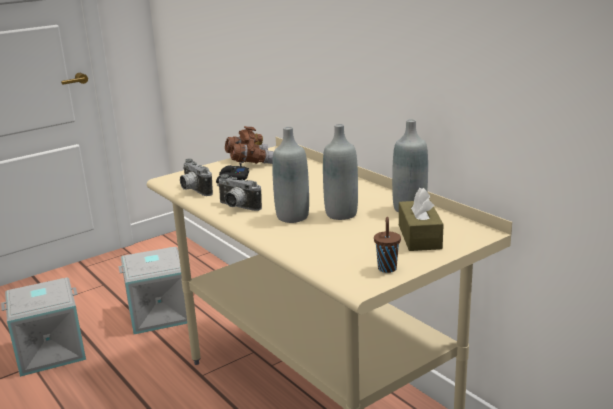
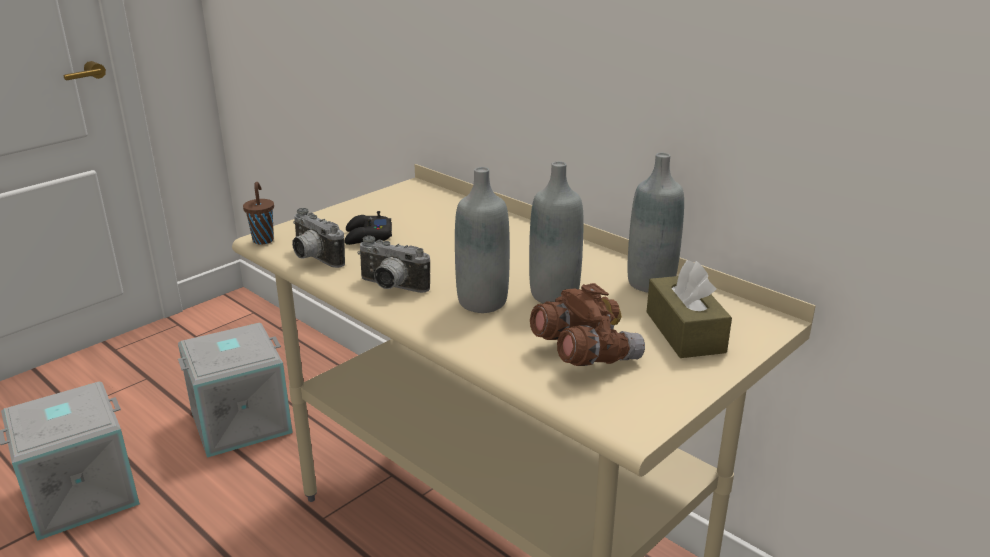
camera: 10 degrees left, 5 degrees up
brown binoculars [225,126,274,164] -> brown binoculars moved to [530,283,645,366]
brown cup [374,217,401,273] -> brown cup moved to [243,182,274,245]

